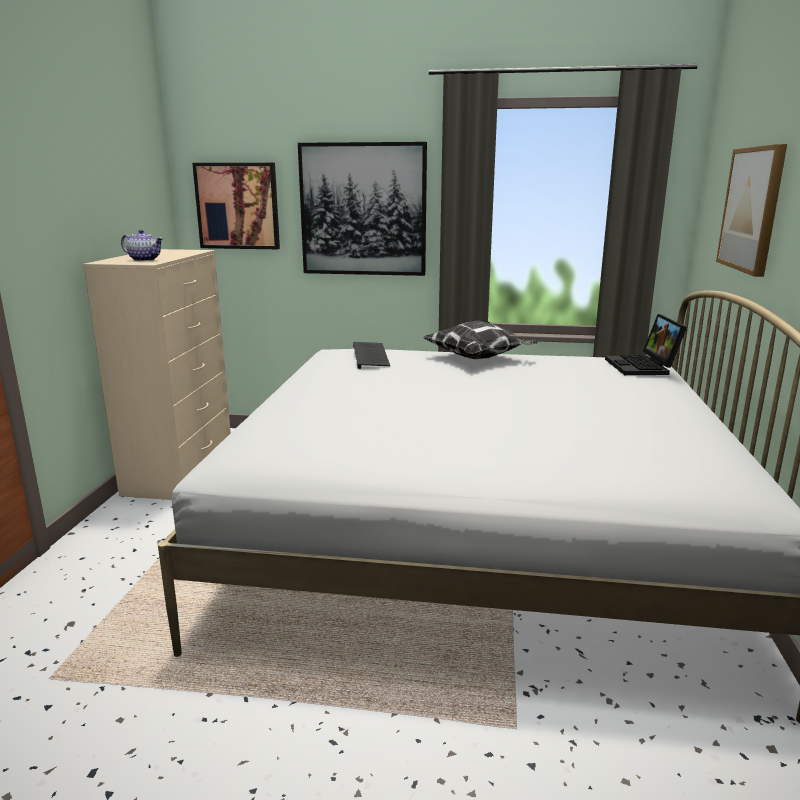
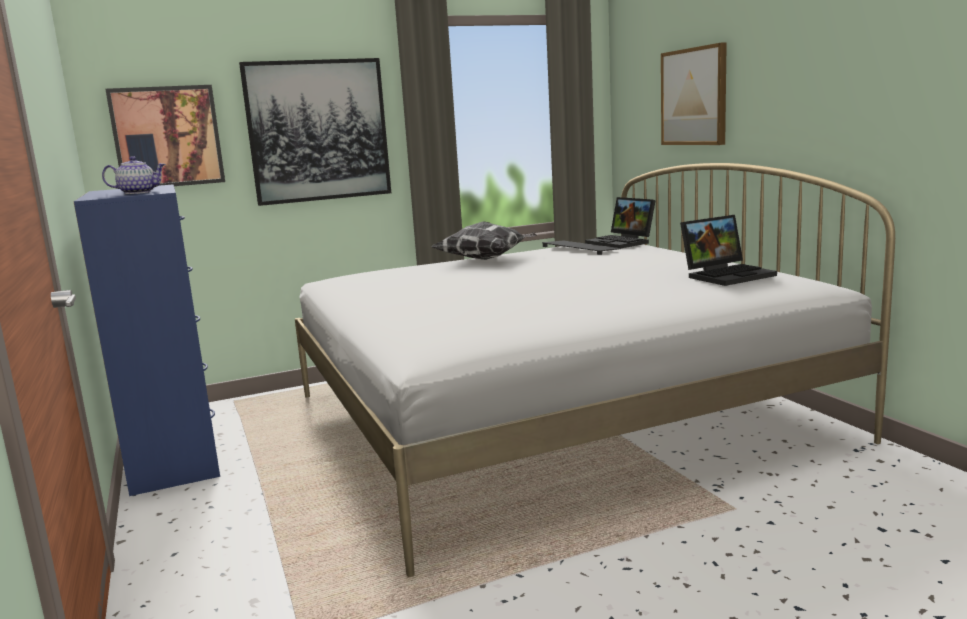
camera: 30 degrees left, 5 degrees down
beige dresser [83,249,231,500] -> blue dresser [73,184,220,496]
keyboard [353,342,390,369] -> keyboard moved to [542,241,621,255]
none -> laptop [680,215,777,286]

